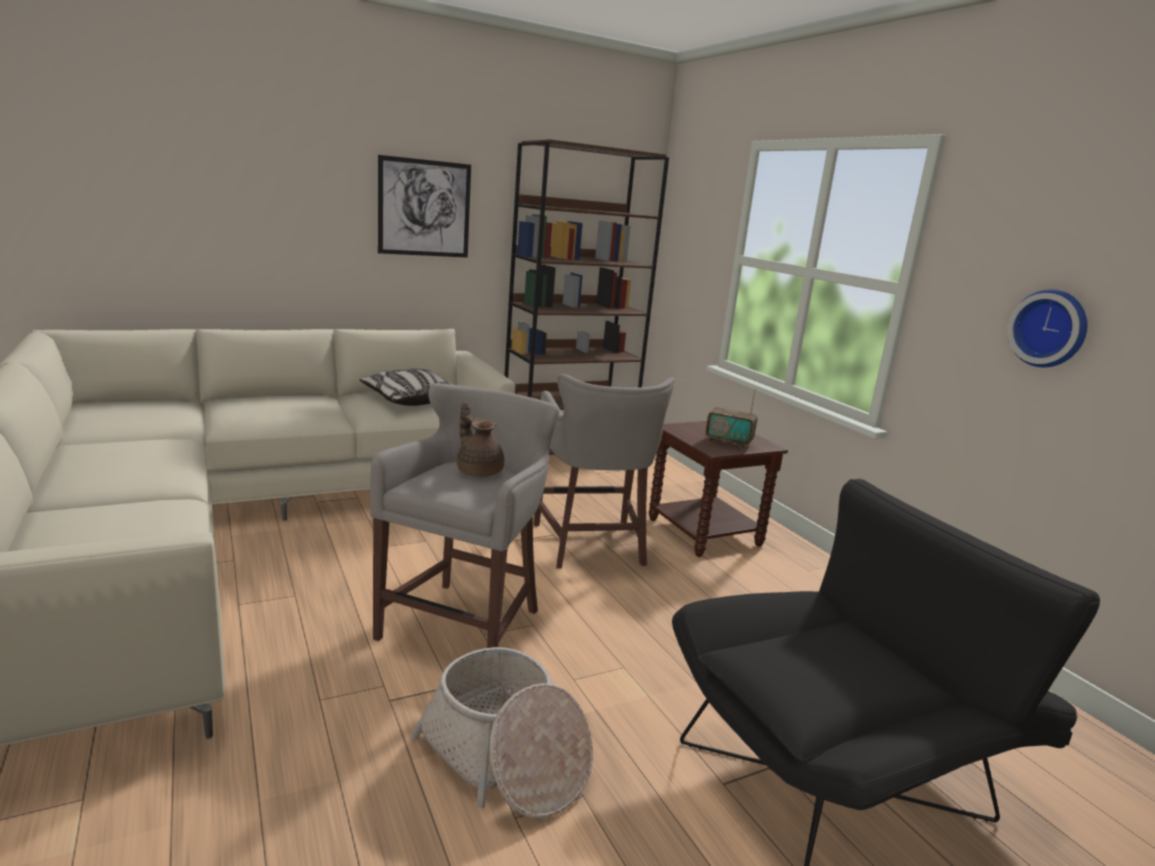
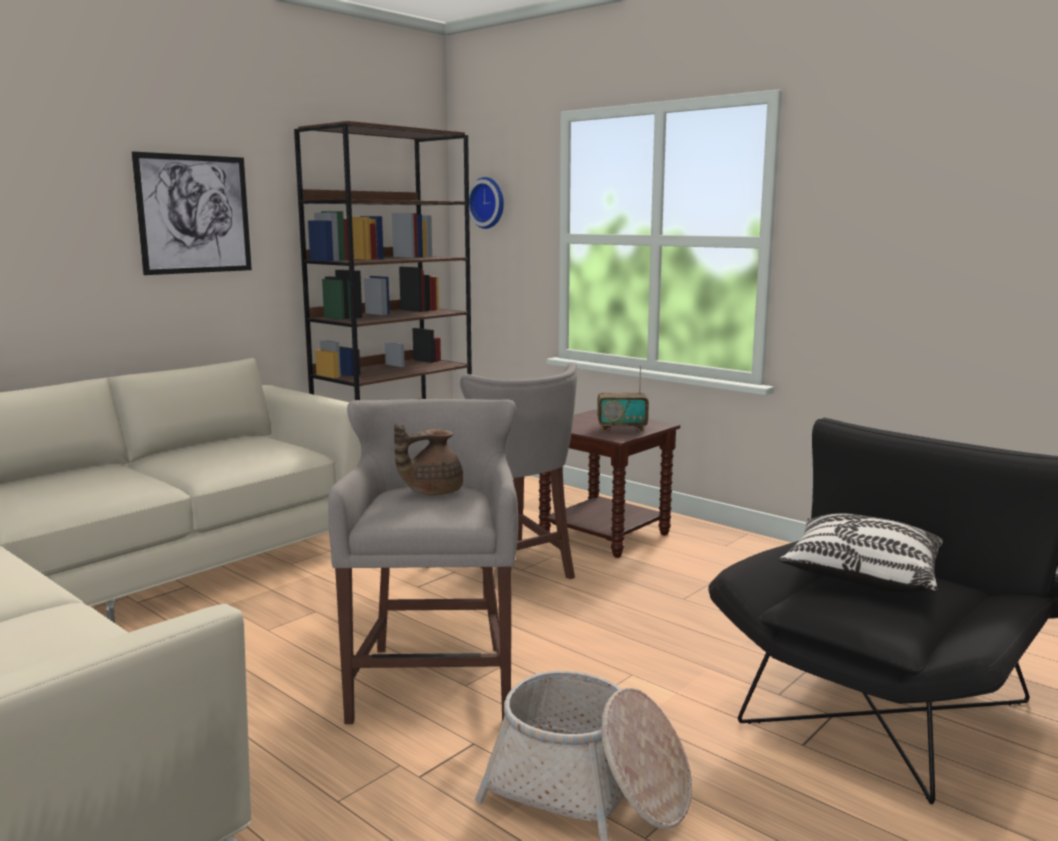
camera: 20 degrees left, 5 degrees down
pillow [359,368,453,406] -> pillow moved to [779,513,943,592]
brown teapot [457,402,504,477] -> brown teapot turned 60 degrees counterclockwise [394,424,463,495]
wall clock [1007,289,1088,367] -> wall clock moved to [469,177,504,229]

